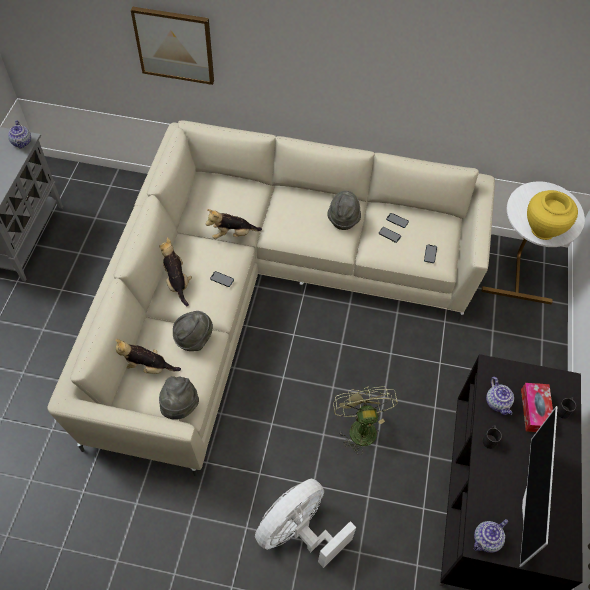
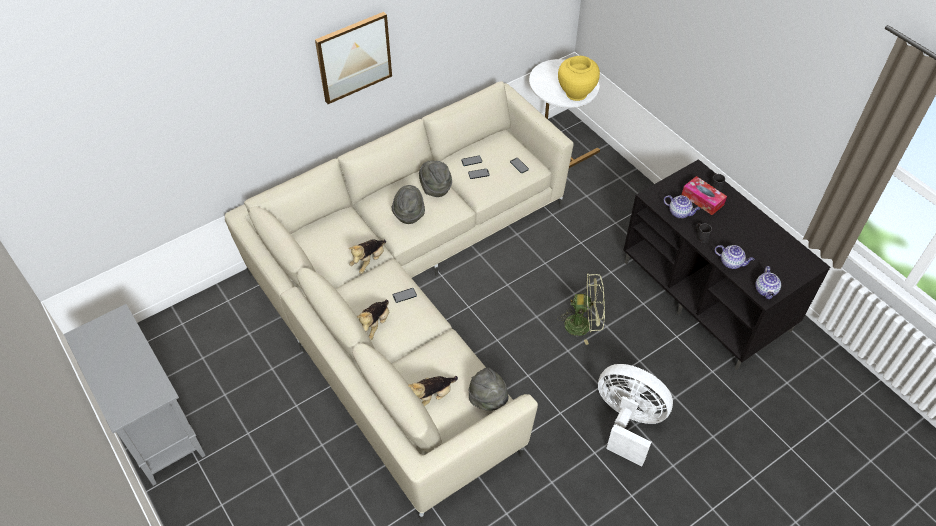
camera: 45 degrees left, 5 degrees down
teapot [8,120,31,149] -> teapot moved to [715,245,754,269]
picture [131,7,214,85] -> picture moved to [315,12,392,104]
plush toy [159,237,192,306] -> plush toy turned 90 degrees counterclockwise [357,299,389,340]
grey hat [173,311,213,351] -> grey hat moved to [392,185,425,224]
white fan [255,479,356,568] -> white fan turned 120 degrees clockwise [598,364,673,466]
green fan [334,386,398,455] -> green fan turned 150 degrees clockwise [557,273,605,345]
television [520,406,558,567] -> none

